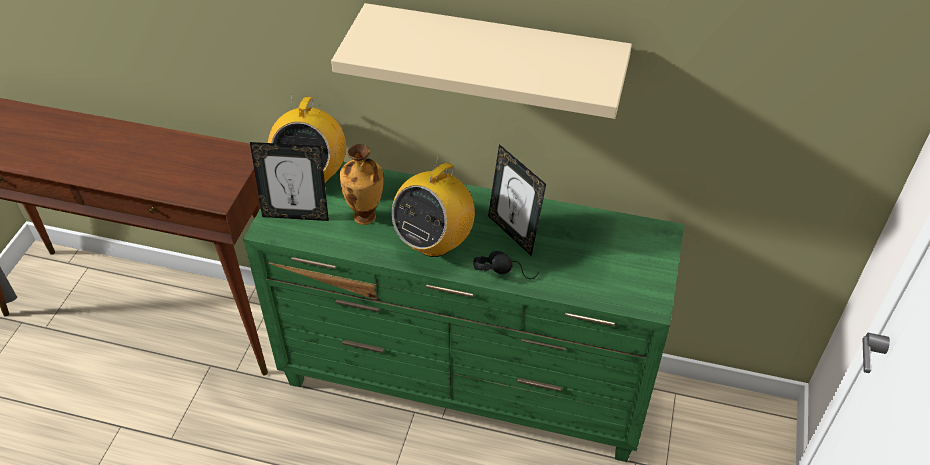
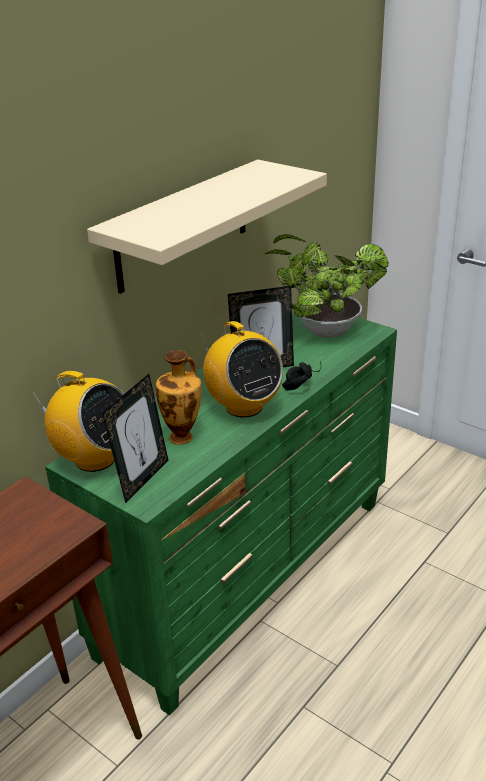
camera: 65 degrees left, 15 degrees down
none -> potted plant [259,234,389,338]

